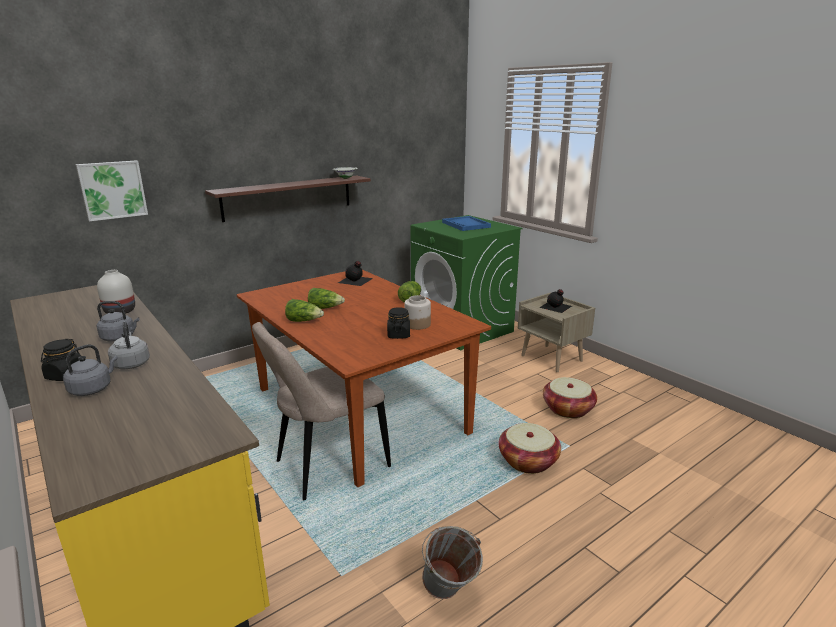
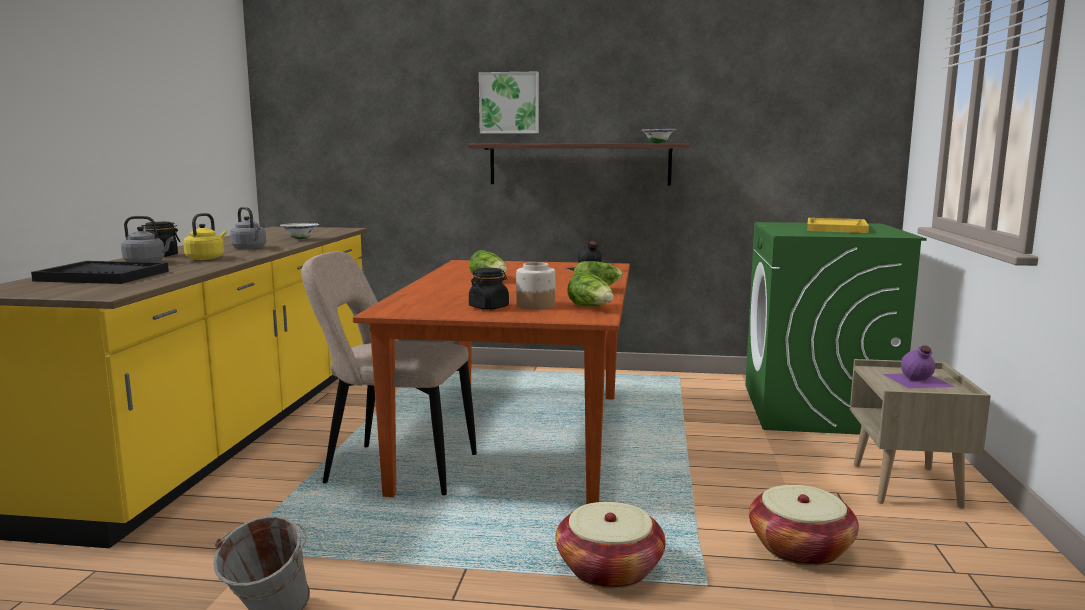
camera: 45 degrees right, 10 degrees down
picture [76,160,148,221] -> picture moved to [479,72,539,133]
white vase [97,270,135,314] -> white bowl [280,223,319,239]
grey kettle [108,322,150,369] -> yellow kettle [183,213,227,260]
lettuce [285,299,324,322] -> lettuce moved to [567,272,613,306]
blue tray [442,216,491,231] -> yellow tray [807,218,869,233]
black bottle [539,289,572,313] -> purple bottle [883,345,955,389]
none -> black tray [31,261,169,284]

